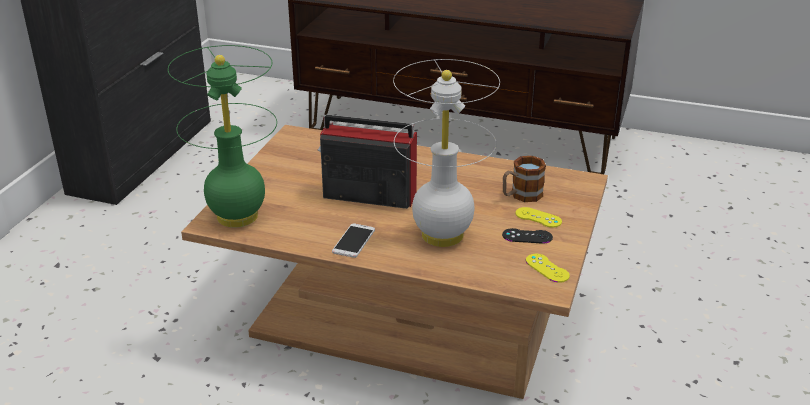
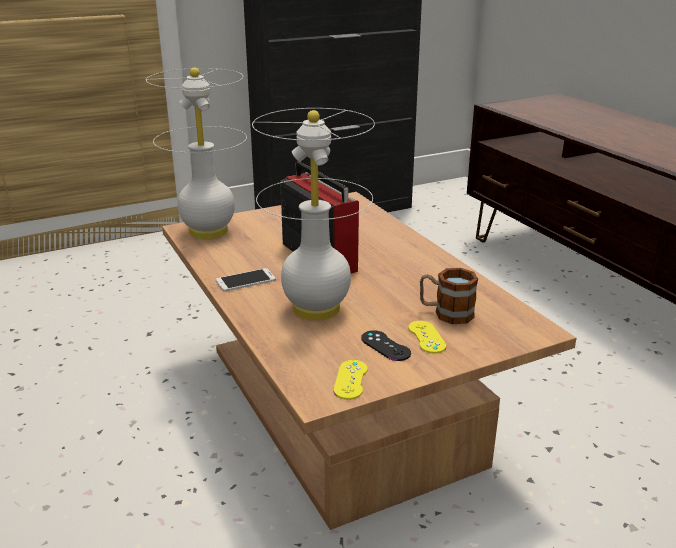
camera: 45 degrees right, 5 degrees down
green table lamp [168,45,277,228] -> white table lamp [146,68,247,239]

